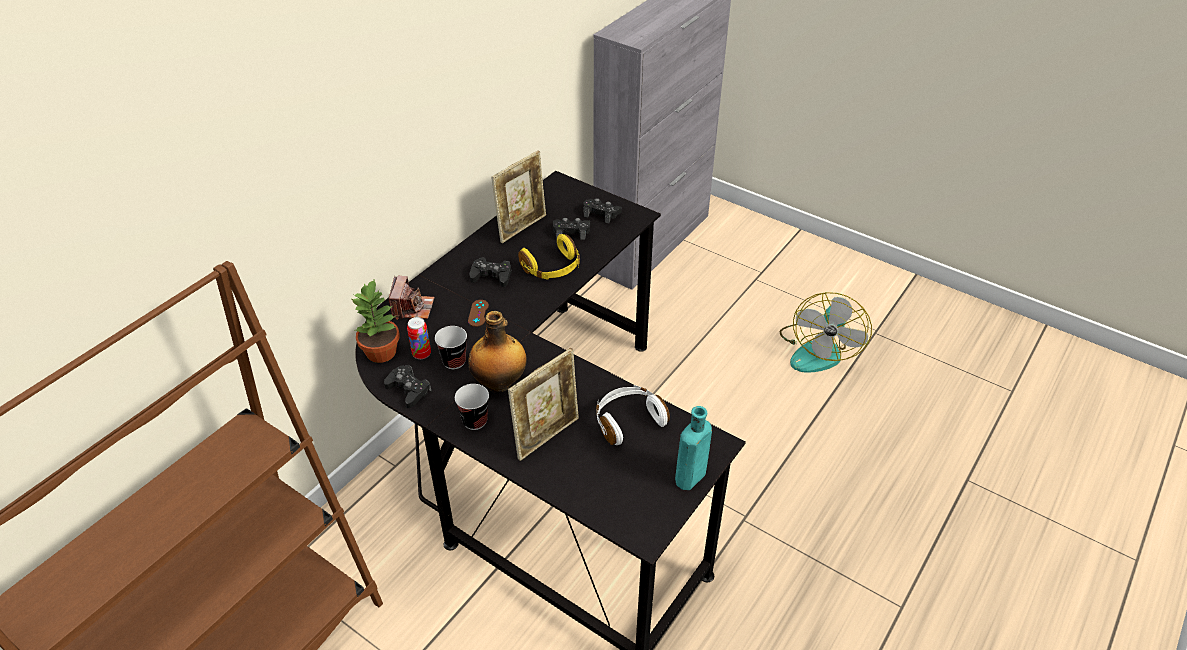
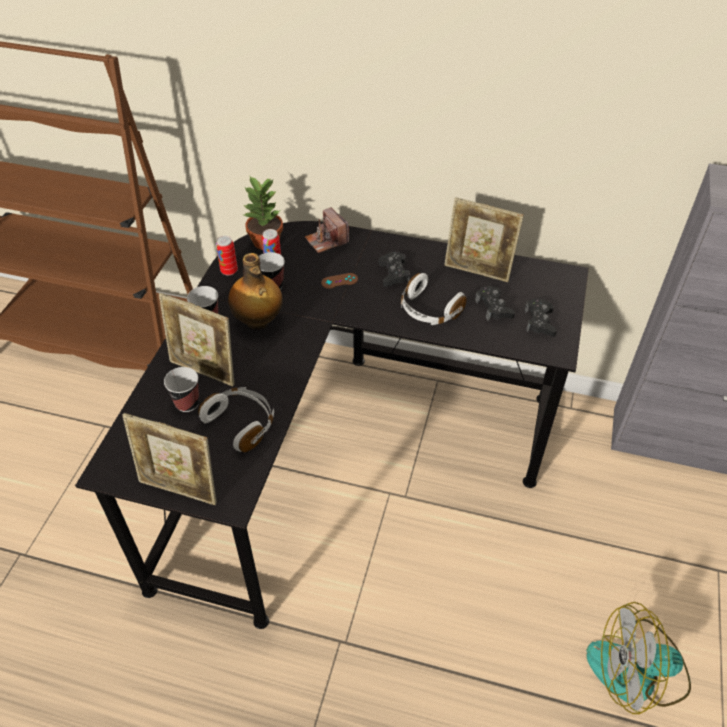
camera: 70 degrees right, 5 degrees up
black game controller [384,365,431,408] -> can [216,236,238,276]
camera [389,276,434,320] -> camera turned 75 degrees clockwise [305,207,349,253]
yellow headphones [518,234,580,279] -> white headphones [401,273,467,325]
turquoise bottle [675,406,712,490] -> picture frame [122,413,217,505]
none -> cup [164,367,199,412]

